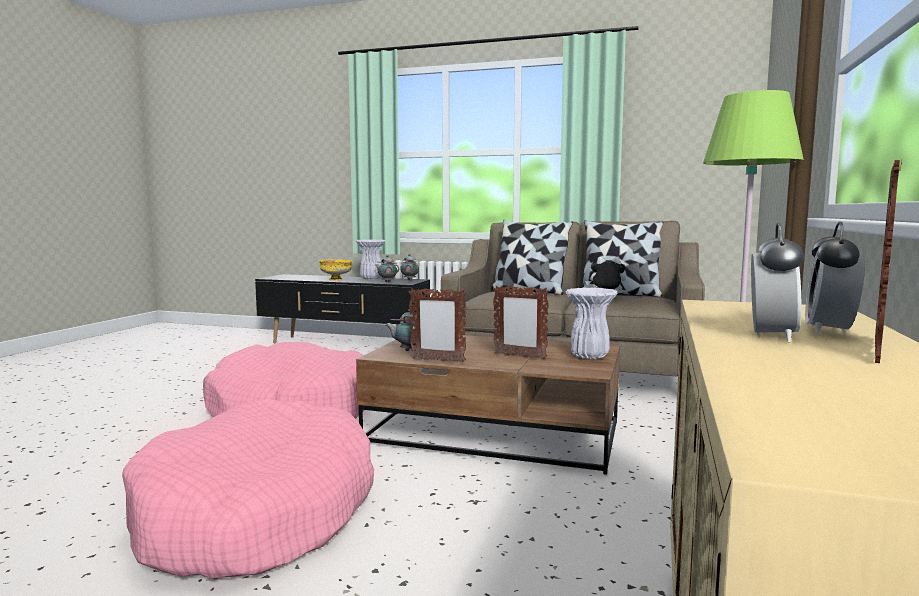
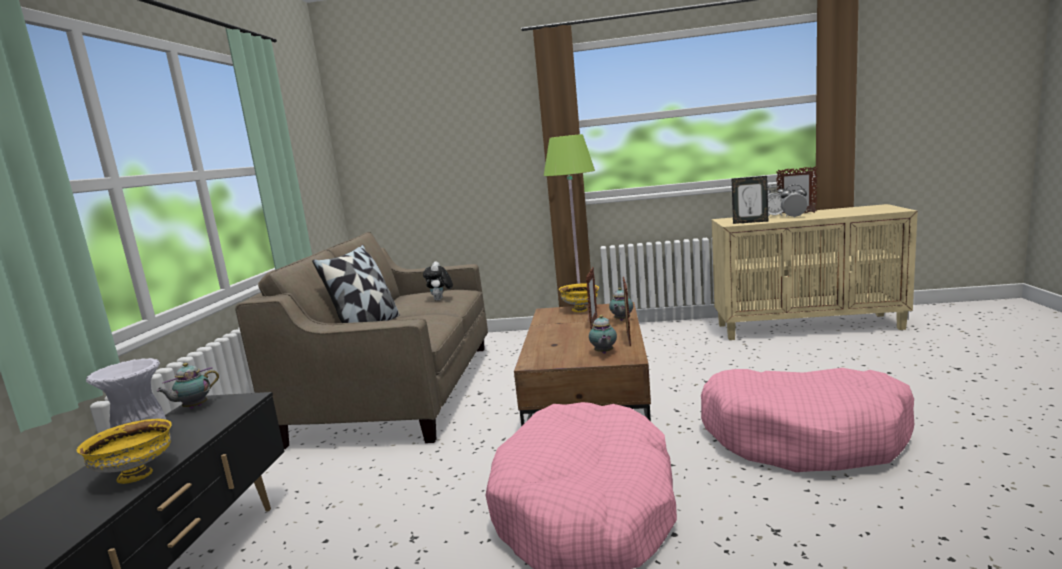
camera: 100 degrees left, 5 degrees up
teapot [375,255,399,282] -> teapot moved to [609,288,633,321]
white vase [566,288,617,359] -> yellow bowl [559,284,599,312]
pillow [583,220,663,297] -> none
none -> picture frame [732,176,768,224]

